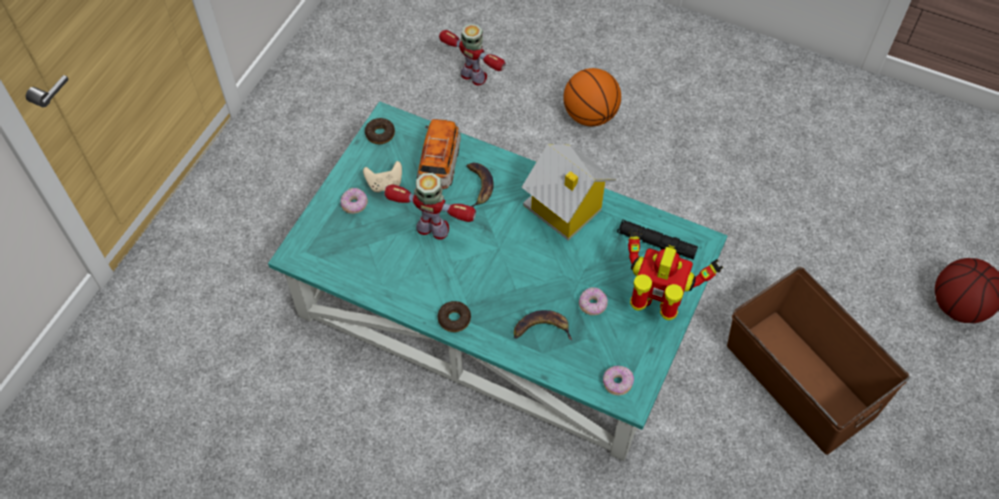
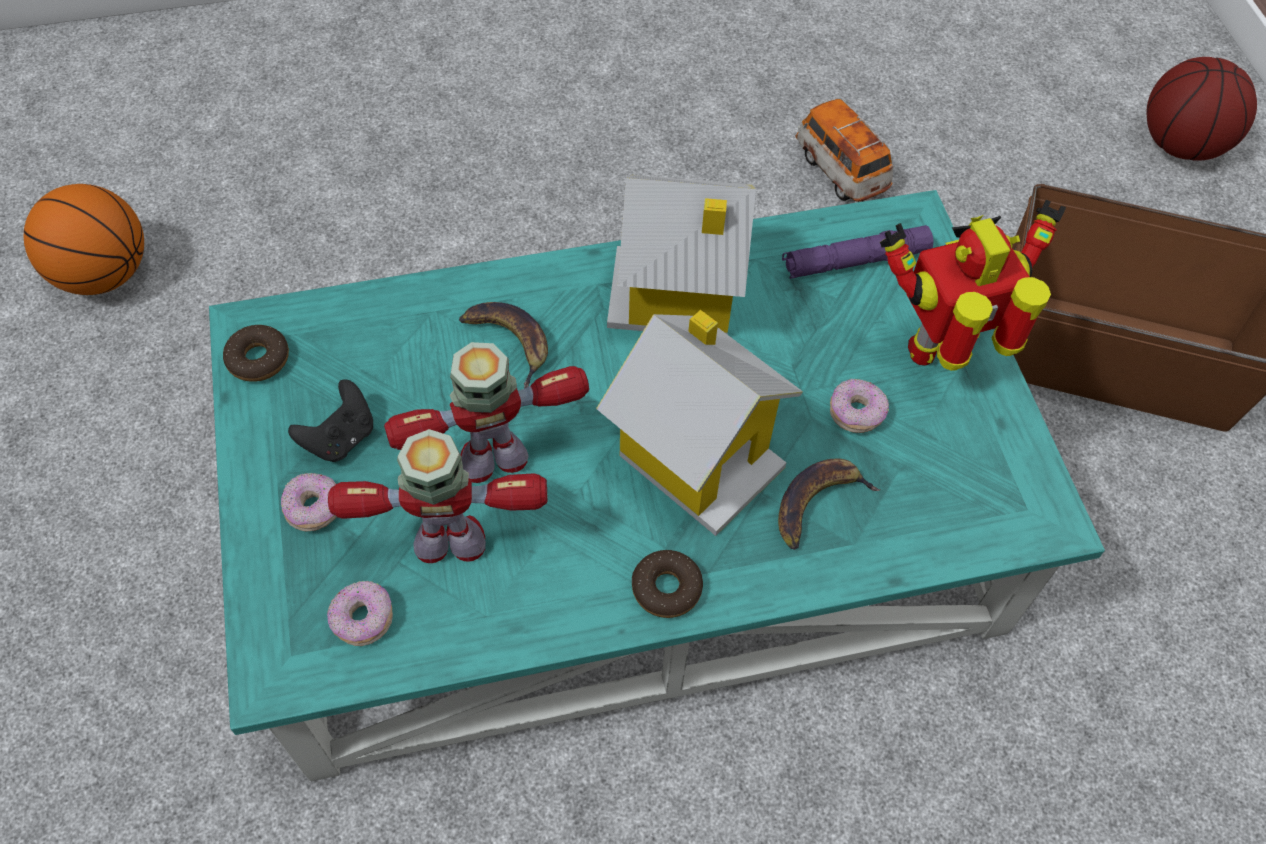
camera: 40 degrees left, 0 degrees up
beige game controller [363,161,402,192] -> black game controller [288,379,373,462]
toy car [417,119,461,189] -> toy car moved to [795,99,893,202]
toy robot [439,24,506,86] -> toy robot moved to [328,429,548,563]
basketball [563,68,621,126] -> basketball moved to [24,184,144,295]
donut [603,366,634,395] -> donut moved to [327,581,393,646]
black flashlight [617,219,698,259] -> purple flashlight [782,225,934,279]
none -> toy house [596,310,803,536]

